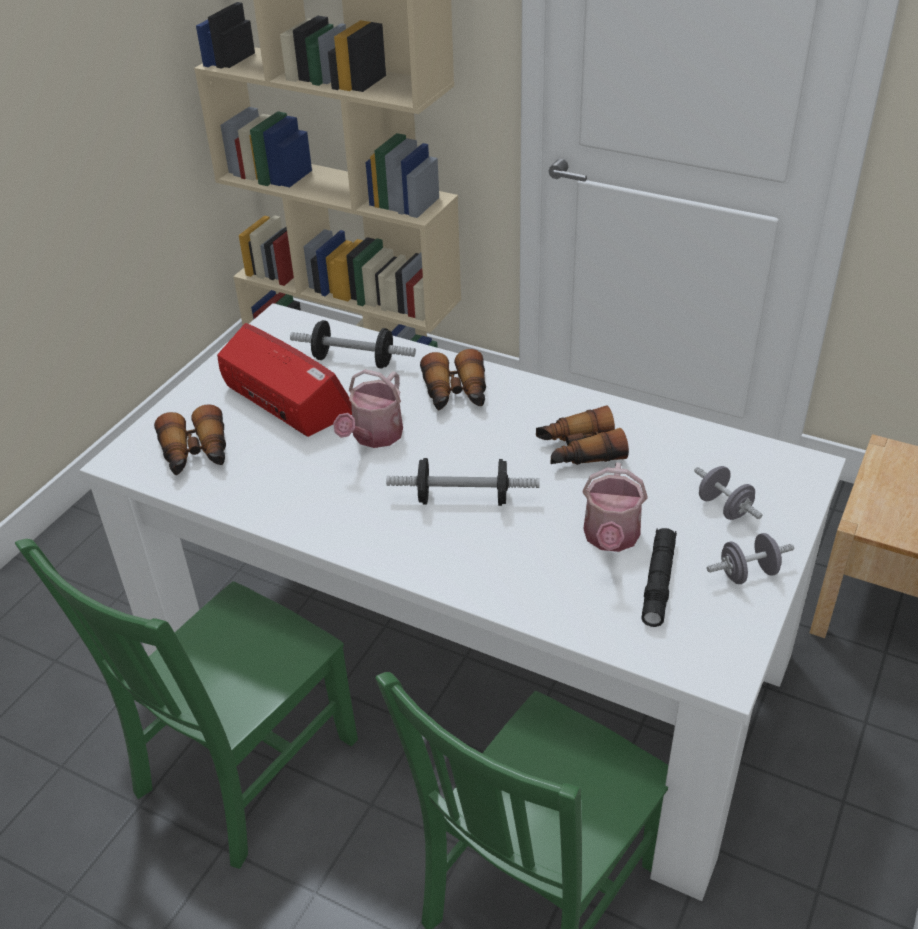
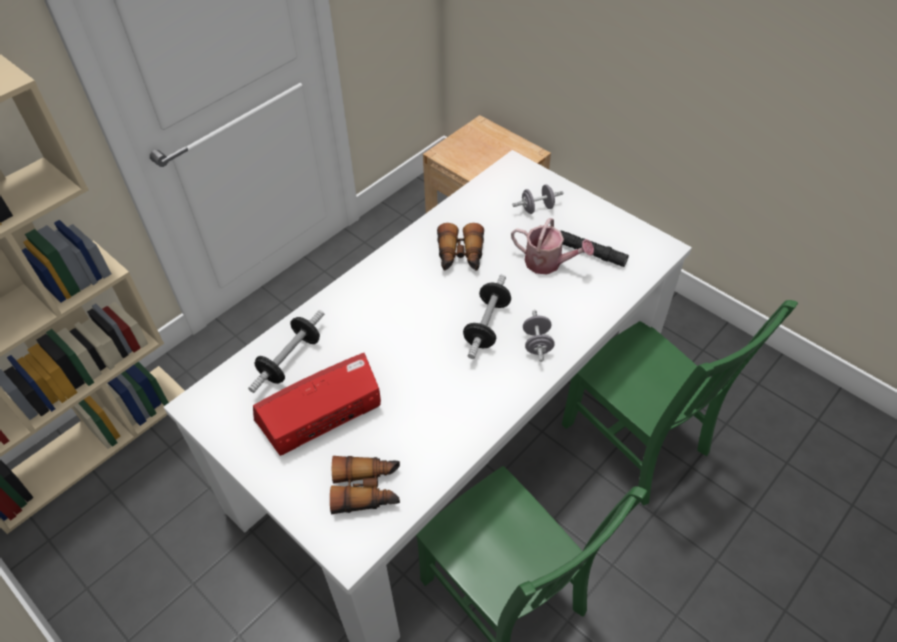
camera: 75 degrees left, 10 degrees up
watering can [333,369,403,448] -> none
binoculars [420,349,486,410] -> none
grey dumbbell [707,533,794,584] -> grey dumbbell moved to [523,310,555,362]

